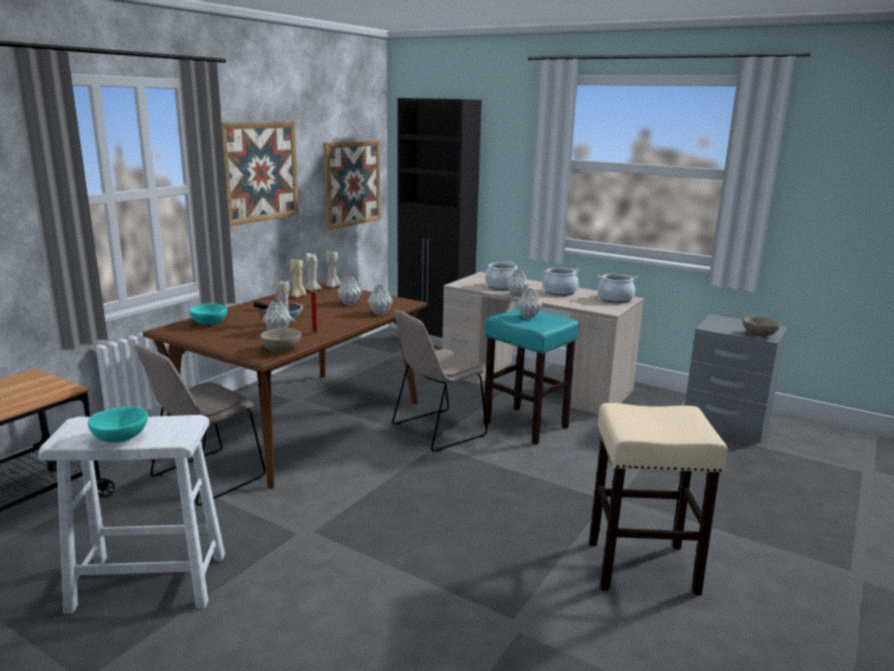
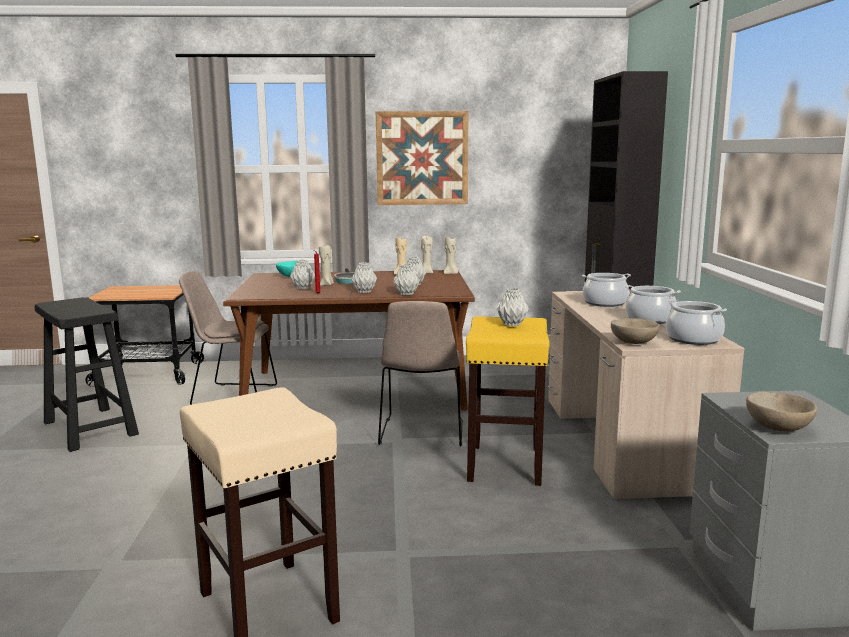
camera: 55 degrees right, 5 degrees down
white stool [38,415,225,614] -> black stool [34,297,139,452]
turquoise bowl [88,407,148,443] -> none
beige bowl [260,328,301,352] -> beige bowl moved to [611,318,660,344]
picture [323,140,380,230] -> none
beige chair [392,310,487,452] -> beige chair turned 105 degrees counterclockwise [378,301,463,446]
turquoise stool [483,309,579,445] -> yellow stool [466,316,549,486]
grey vase [507,270,529,297] -> grey vase moved to [351,262,377,293]

